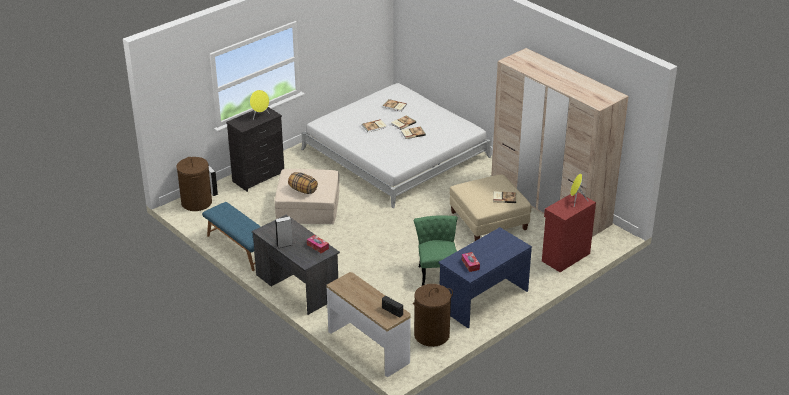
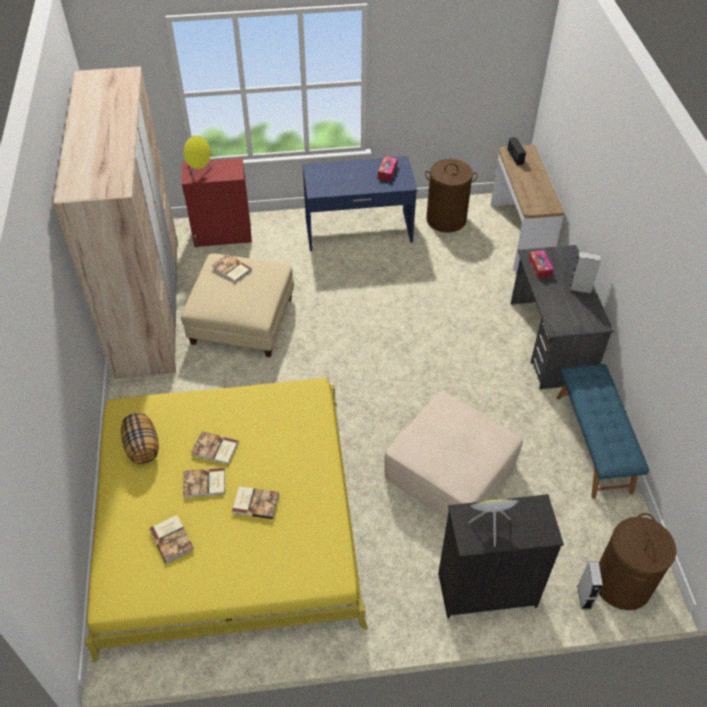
camera: 145 degrees left, 15 degrees up
pillow [288,172,318,194] -> pillow moved to [121,413,159,464]
white bed [301,83,491,208] -> yellow bed [85,378,367,662]
green chair [414,215,458,286] -> none

